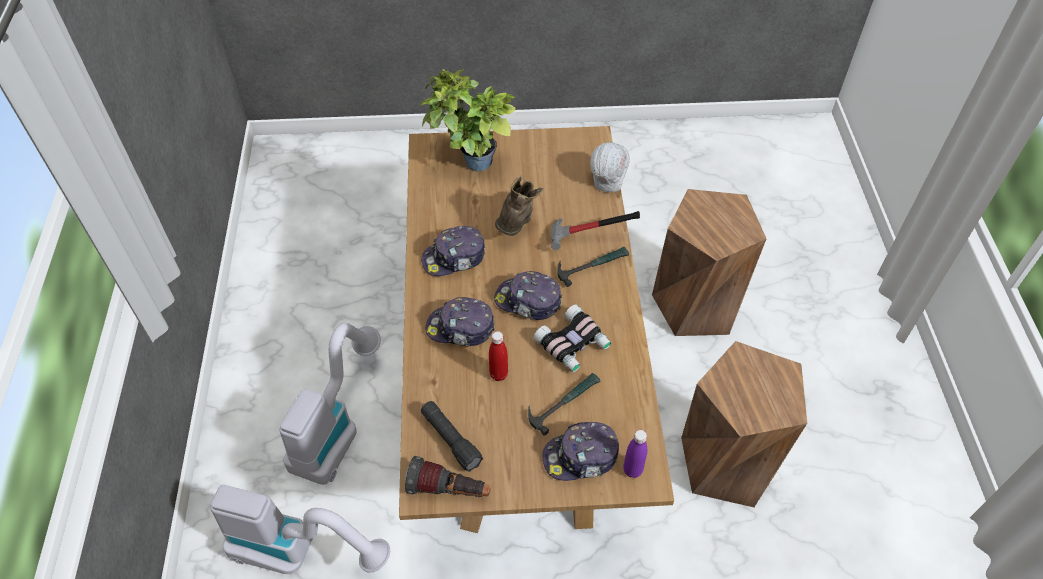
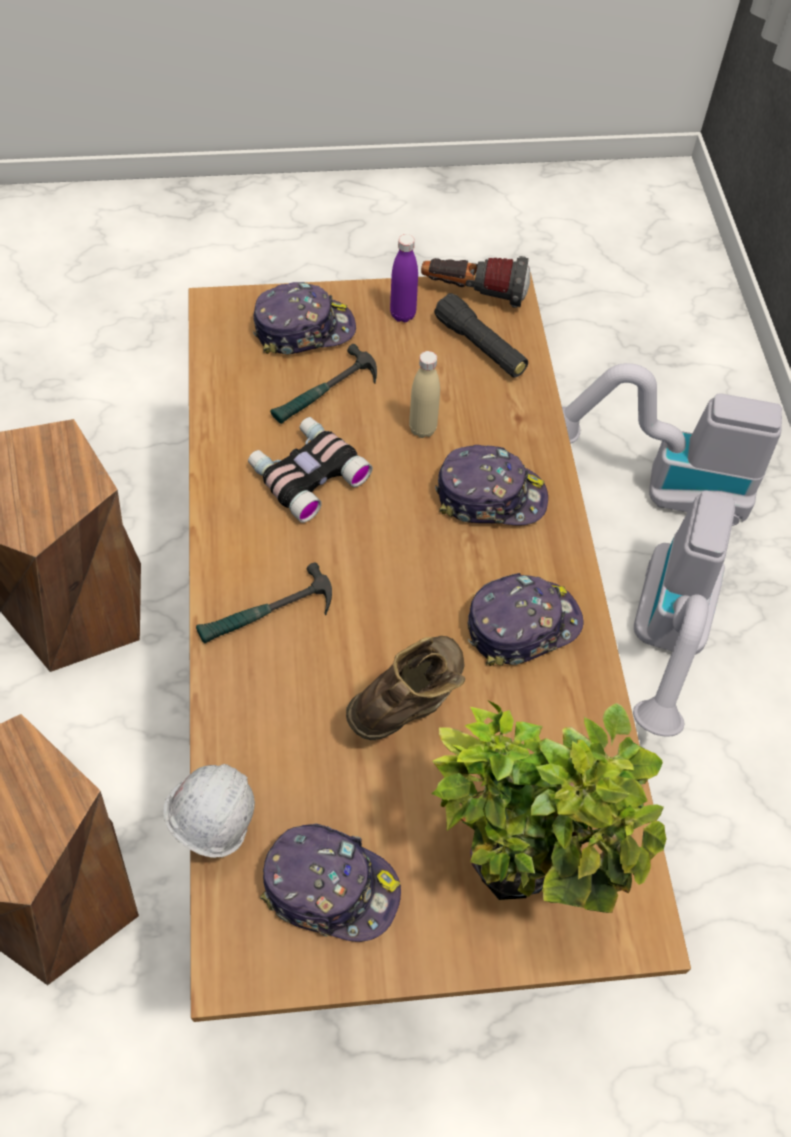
camera: 175 degrees right, 5 degrees up
red bottle [489,331,508,381] -> beige bottle [409,351,440,438]
cap [494,271,562,320] -> cap moved to [260,824,401,942]
brown boot [495,176,543,236] -> brown boot turned 150 degrees counterclockwise [346,636,465,740]
hammer [551,211,640,250] -> none
purple bottle [623,430,647,478] -> purple bottle moved to [390,234,418,322]

